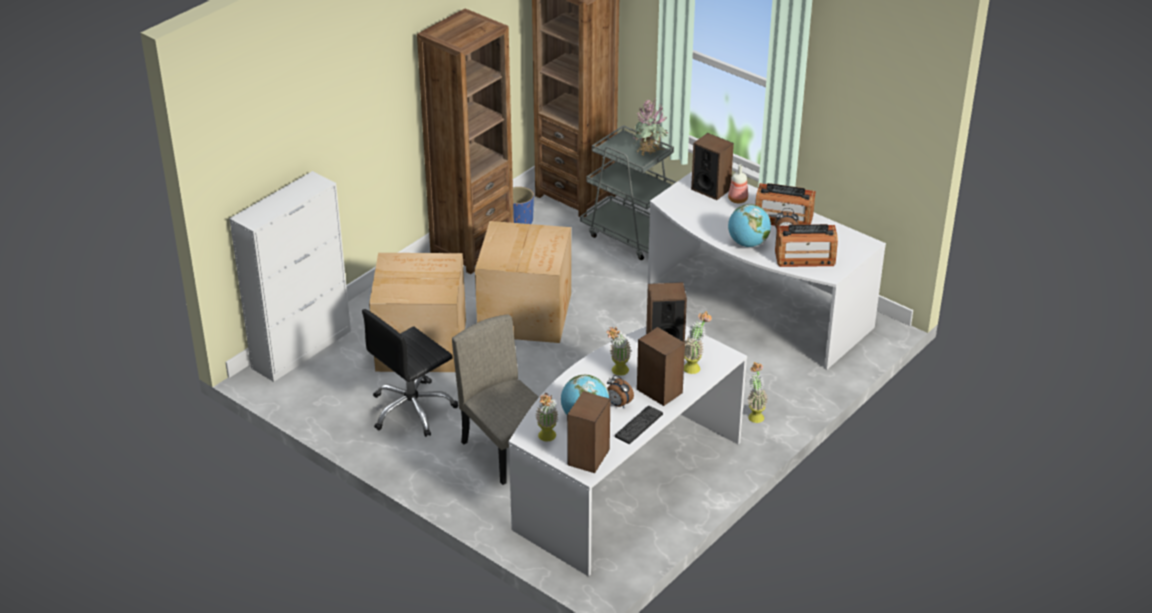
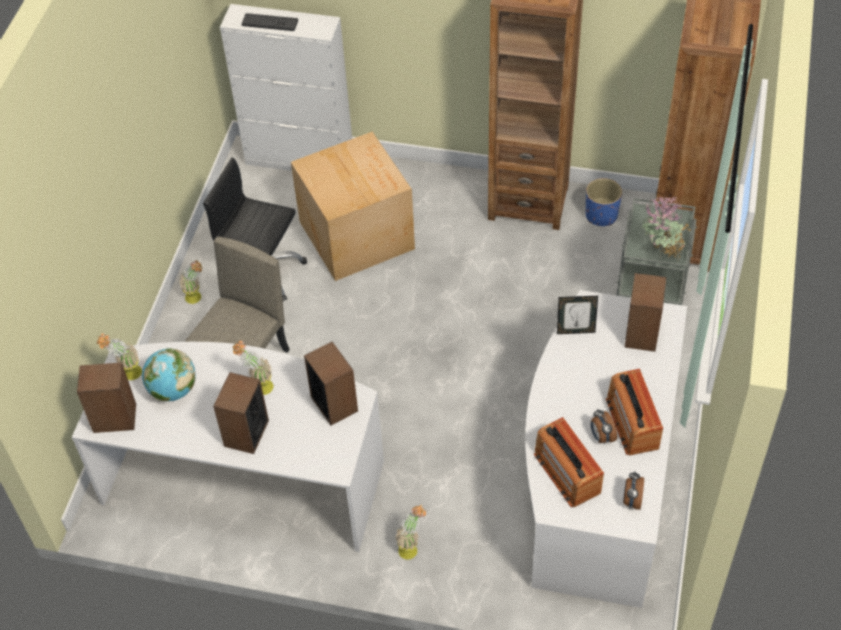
camera: 65 degrees right, 15 degrees up
cardboard box [475,221,571,343] -> none
alarm clock [607,375,634,408] -> alarm clock moved to [623,471,644,510]
keyboard [615,406,663,444] -> keyboard moved to [242,13,298,31]
potted plant [684,311,712,374] -> potted plant moved to [179,260,203,304]
bottle [728,165,748,203] -> none
globe [728,204,771,247] -> none
none -> picture frame [557,296,598,334]

